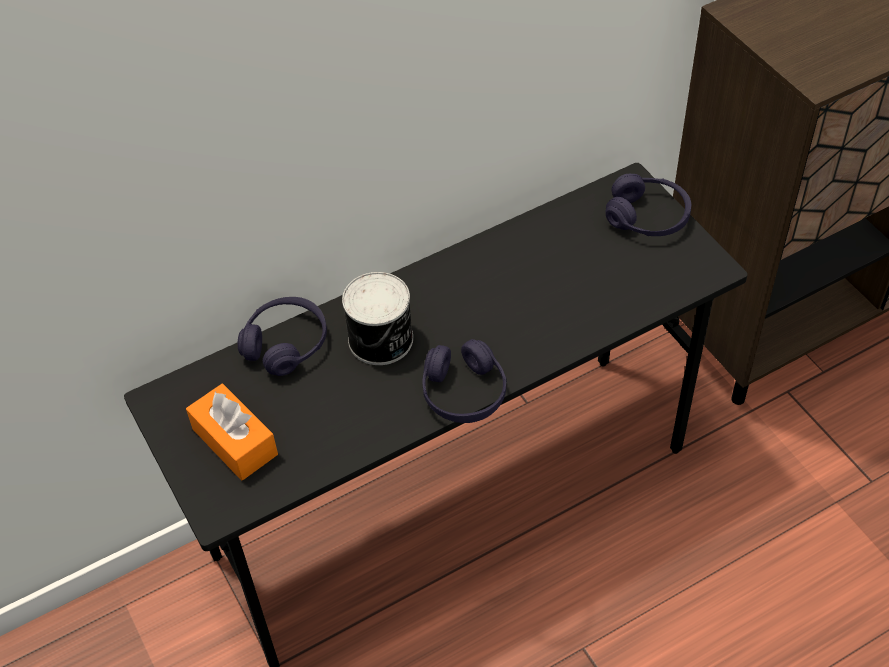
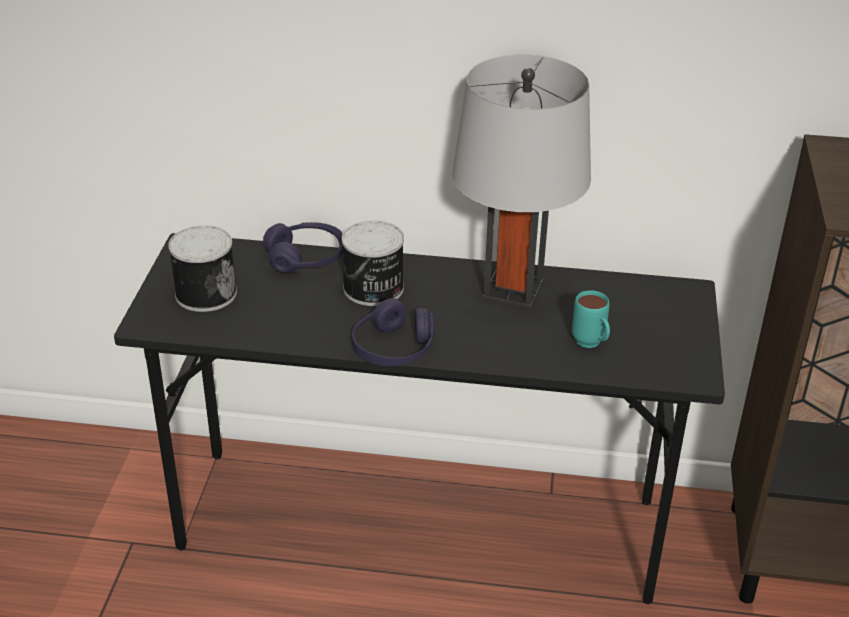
camera: 35 degrees right, 15 degrees down
orange tissue box [186,384,278,481] -> can [168,225,237,312]
purple headphones [605,174,691,236] -> none
none -> grey table lamp [452,55,591,309]
none -> turquoise mug [572,290,610,348]

